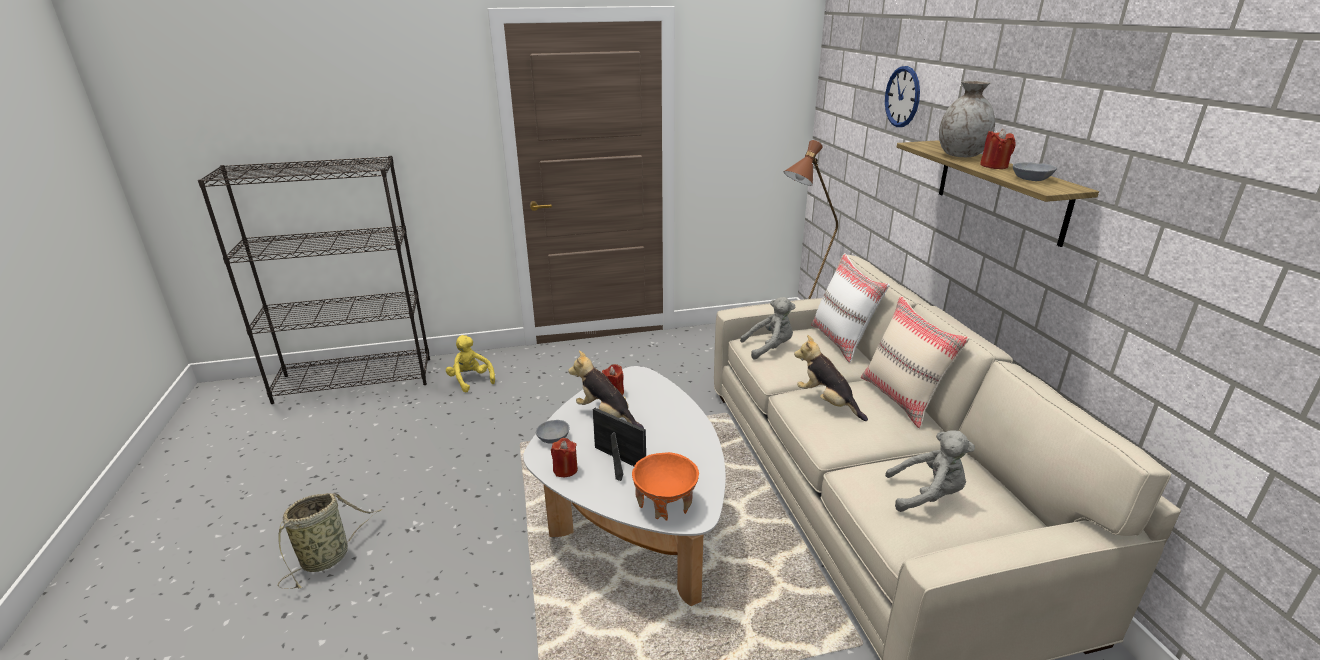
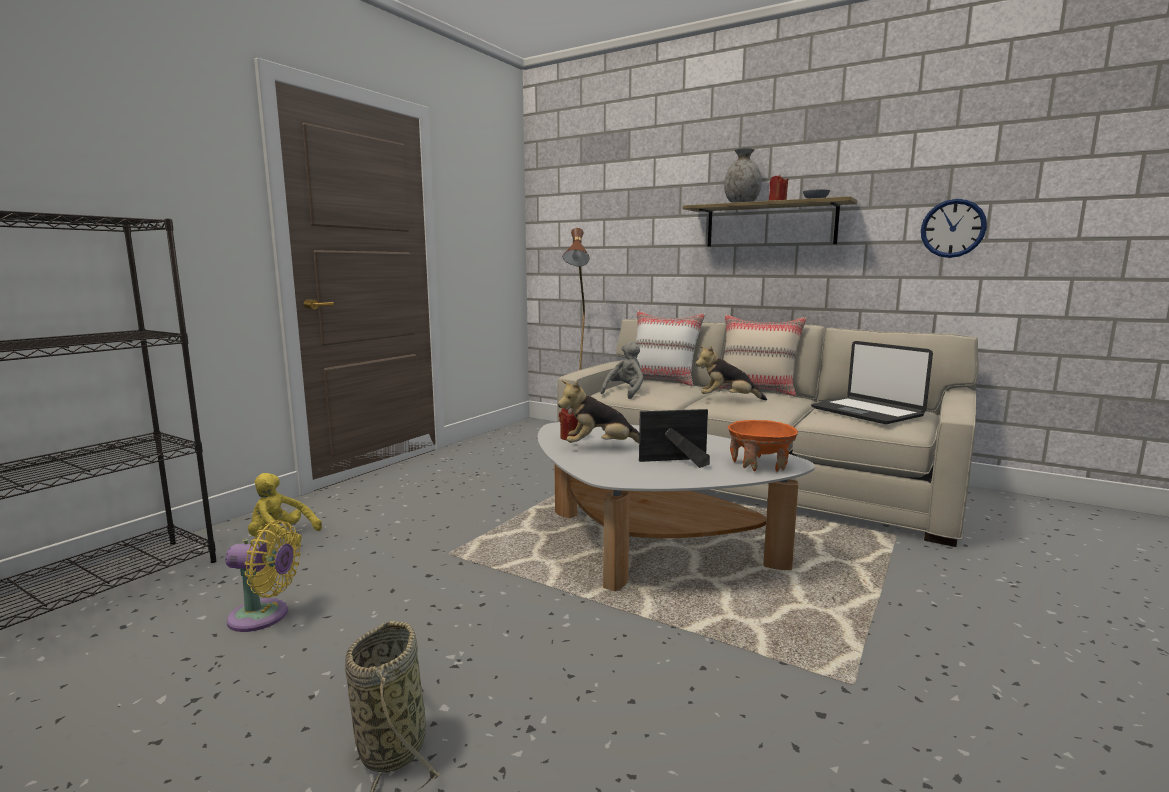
camera: 45 degrees left, 15 degrees down
grey bowl [536,420,570,444] -> none
red candle [551,438,578,477] -> none
wall clock [885,66,920,127] -> wall clock moved to [921,199,987,258]
grey plush toy [885,430,975,512] -> laptop [811,341,933,424]
none -> yellow fan [225,520,301,632]

